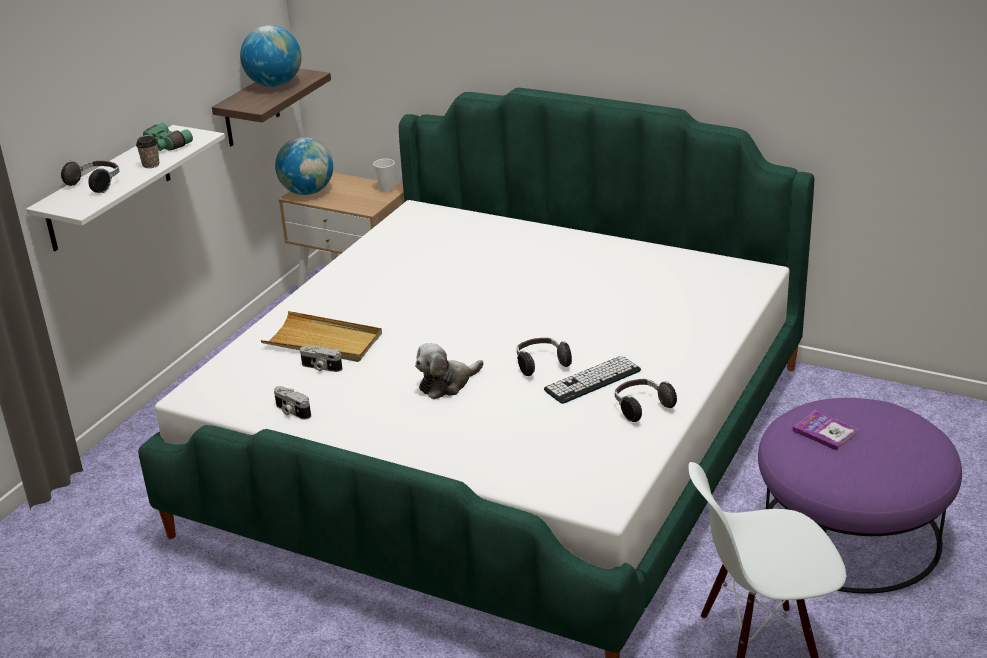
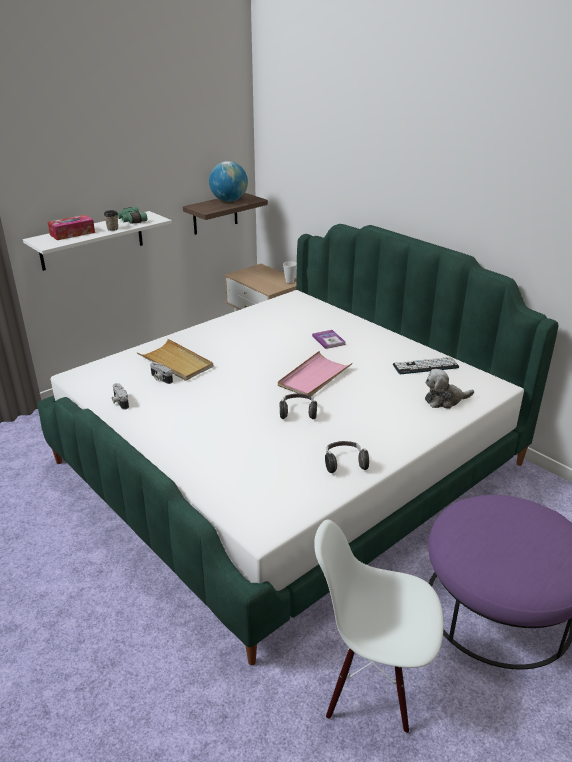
camera: 20 degrees right, 0 degrees up
headphones [61,161,119,193] -> tissue box [47,215,95,240]
globe [275,137,333,195] -> none
plush toy [415,343,484,399] -> plush toy moved to [425,369,474,409]
keyboard [544,356,641,404] -> keyboard moved to [393,357,459,374]
book [793,410,859,451] -> book moved to [312,330,346,349]
none -> pink tray [278,351,353,396]

